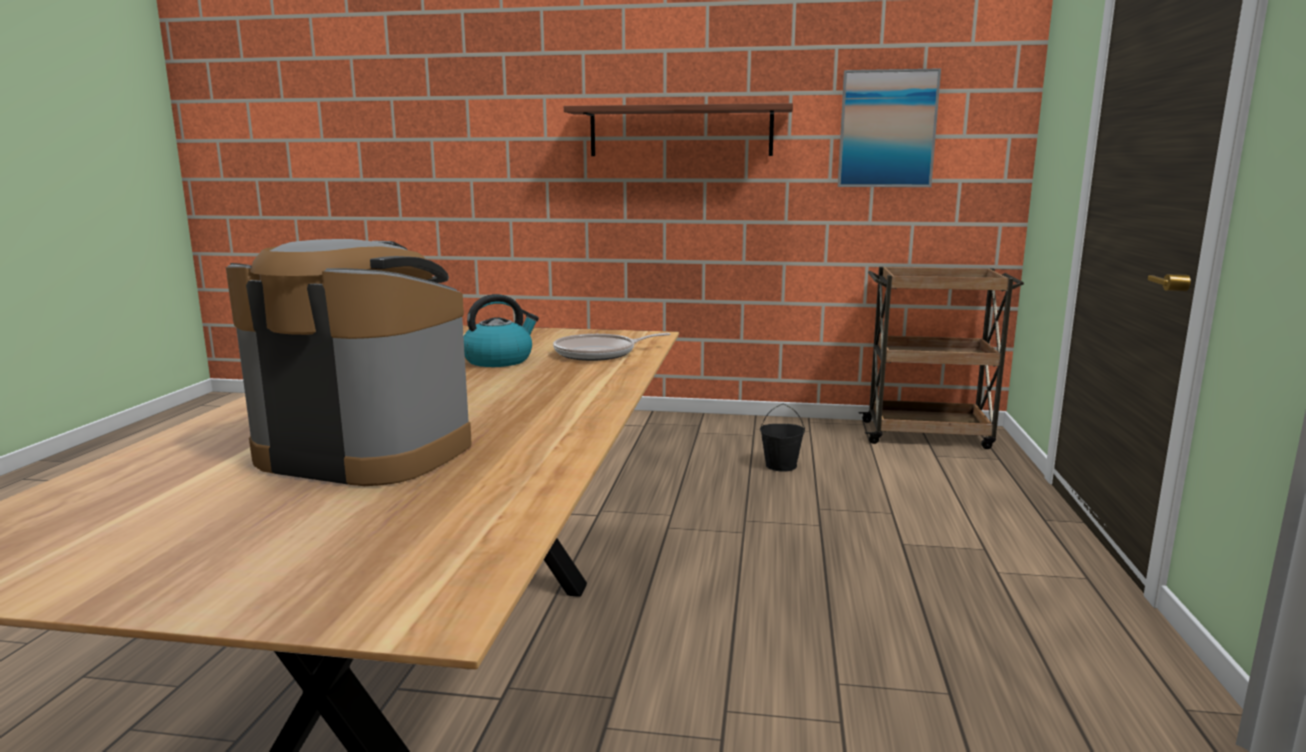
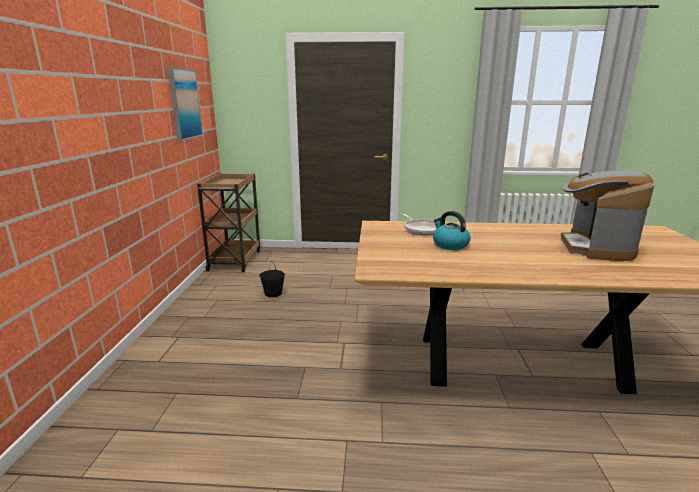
camera: 95 degrees left, 5 degrees up
shelf [564,103,793,156] -> none

